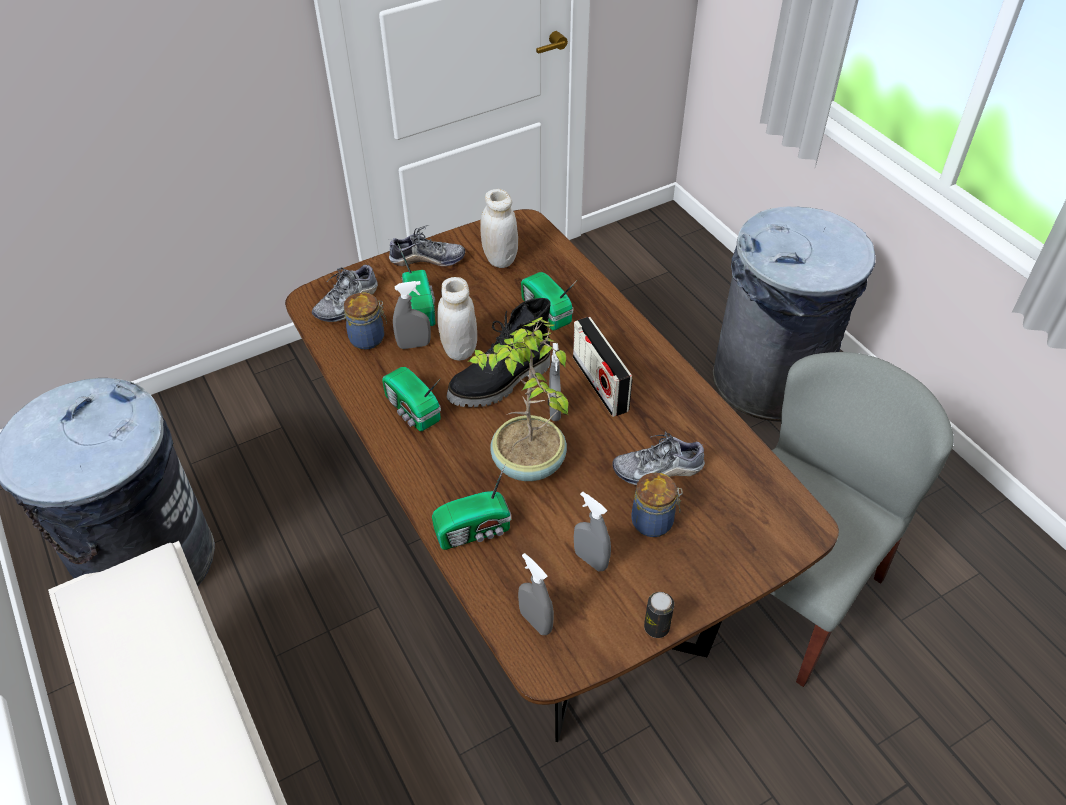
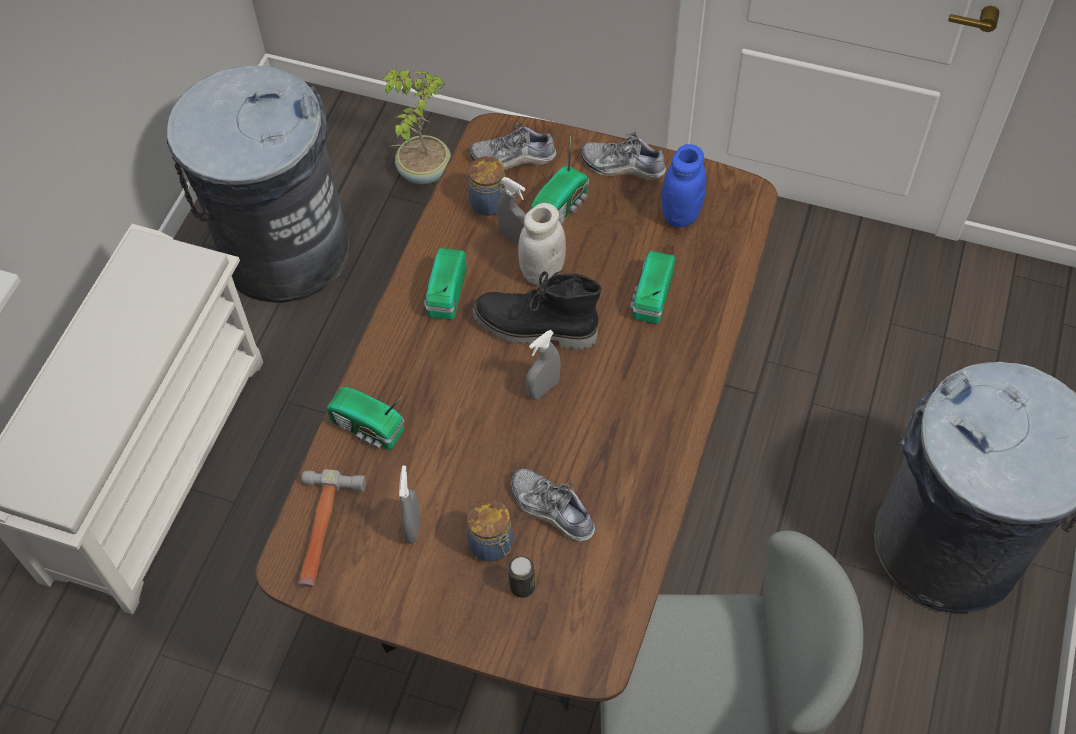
camera: 50 degrees right, 10 degrees up
shoe [387,225,465,266] -> shoe turned 150 degrees clockwise [581,132,666,180]
potted plant [469,317,568,481] -> potted plant moved to [381,68,451,184]
white jar [480,189,518,268] -> blue jar [661,144,706,228]
grey spray bottle [518,553,554,635] -> hammer [298,469,366,588]
radio [573,317,632,417] -> none
can [644,592,674,638] -> can moved to [508,556,535,598]

